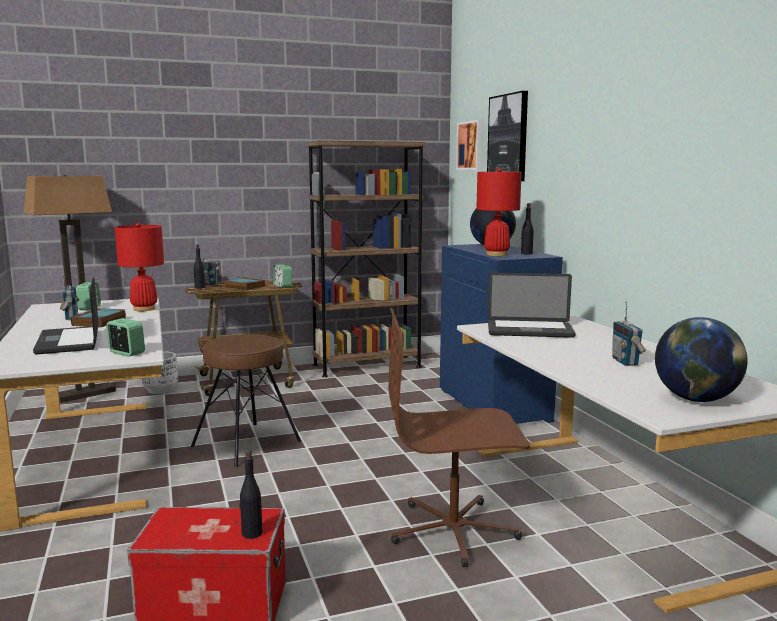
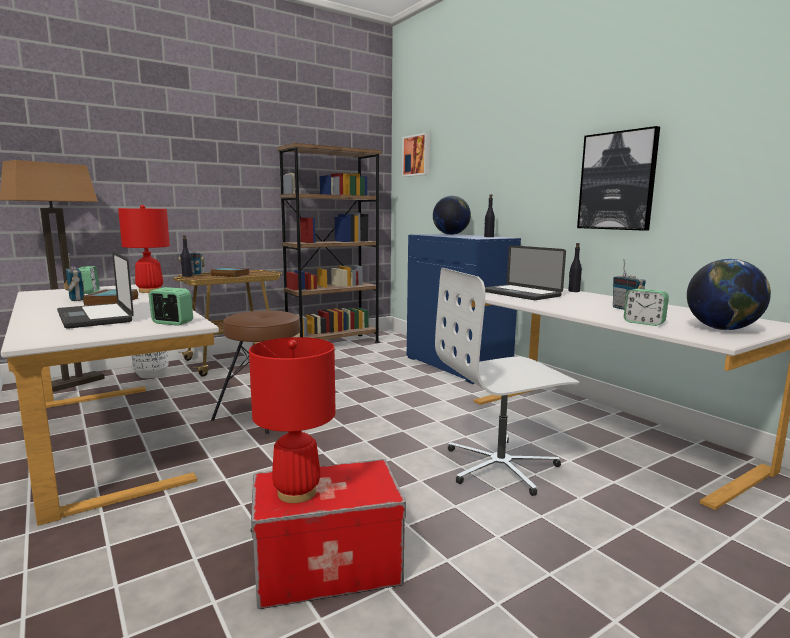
camera: 15 degrees left, 0 degrees up
black bottle [239,450,263,539] -> black bottle moved to [568,243,582,292]
alarm clock [273,264,292,288] -> alarm clock moved to [624,289,669,326]
brown office chair [388,308,530,567] -> white office chair [435,268,580,496]
red table lamp [476,168,522,256] -> red table lamp moved to [249,337,335,503]
picture [487,91,528,181] -> picture moved to [577,126,660,231]
laptop [488,273,576,338] -> laptop turned 60 degrees clockwise [485,245,566,300]

